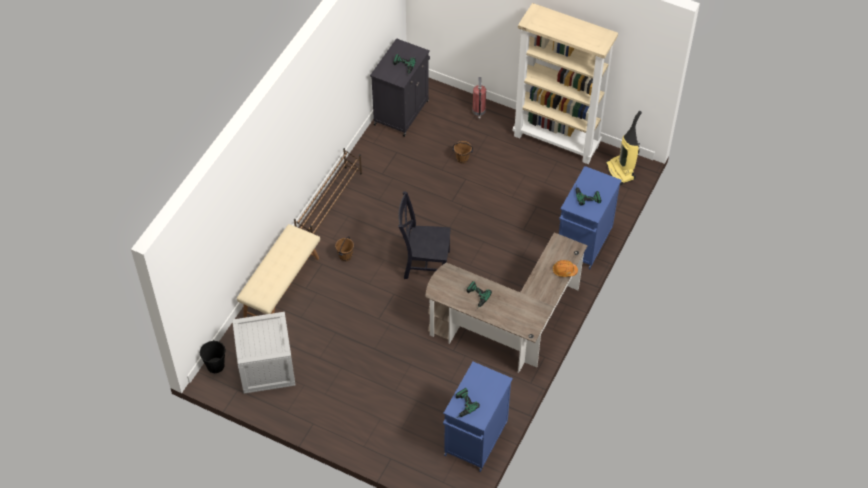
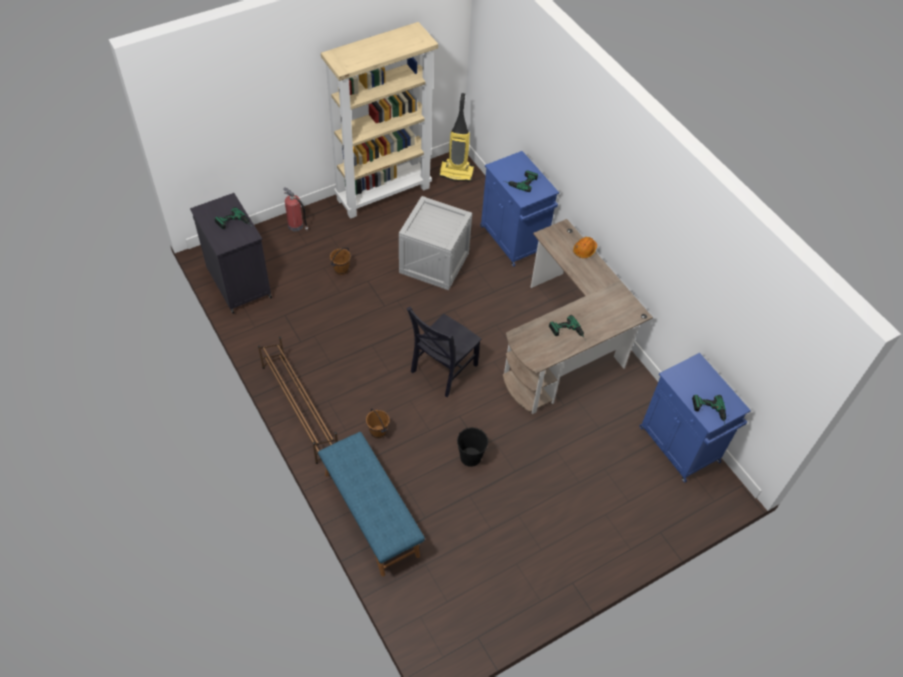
camera: 60 degrees left, 0 degrees up
black bucket [200,340,225,373] -> black bucket moved to [457,427,488,467]
crate [232,312,295,394] -> crate moved to [399,196,472,290]
beige bench [237,224,320,318] -> blue bench [318,432,425,577]

